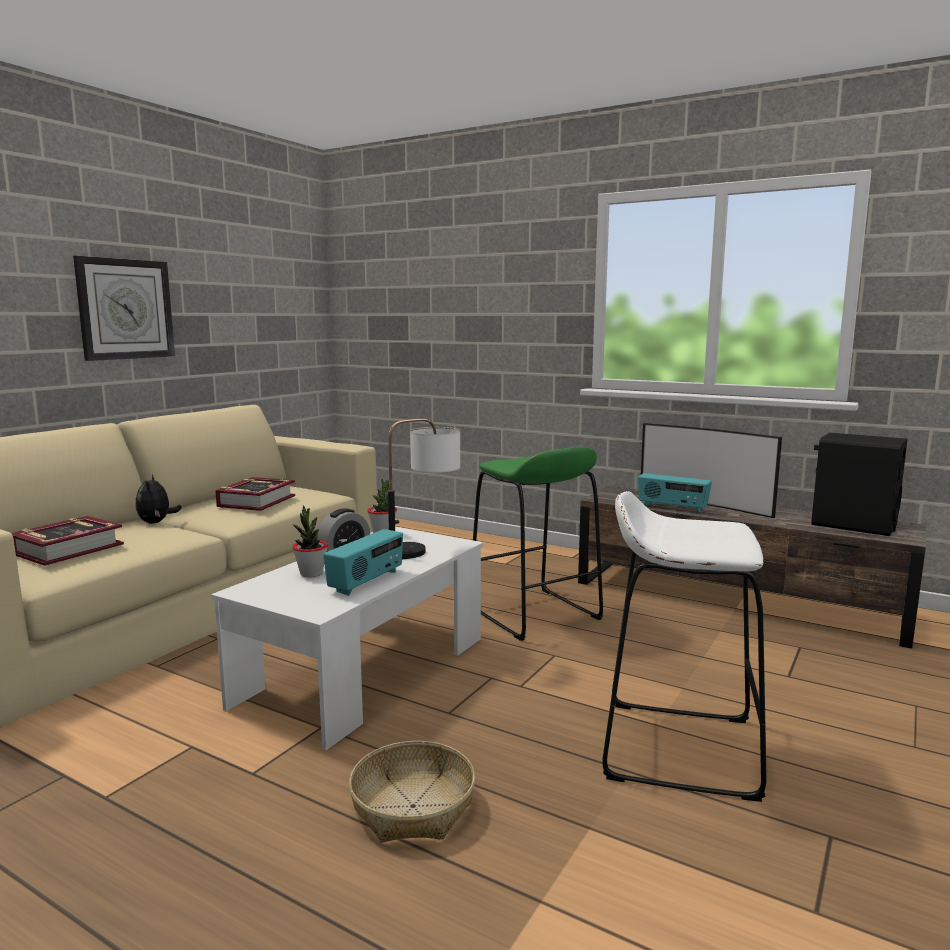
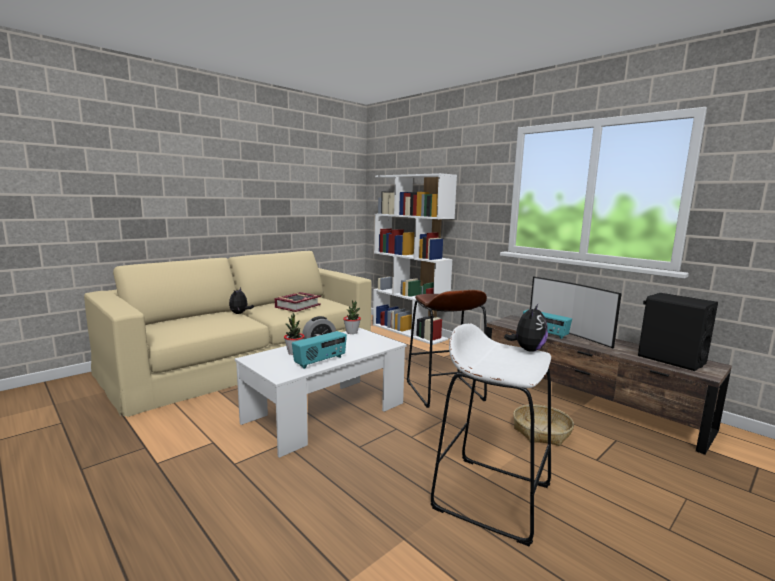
camera: 15 degrees right, 0 degrees up
book [11,516,124,566] -> none
wall clock [73,256,175,361] -> none
basket [349,741,475,842] -> basket moved to [513,404,574,446]
table lamp [388,418,460,559] -> none
green stool [473,447,603,641] -> brown stool [407,290,487,408]
none -> white bookcase [373,173,457,345]
none -> plush toy [504,304,548,352]

